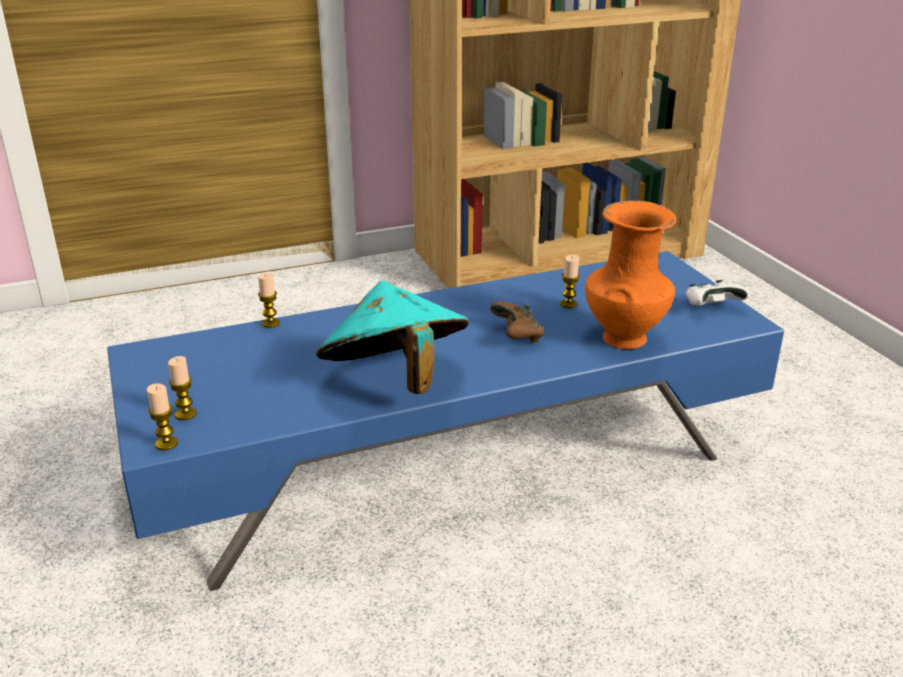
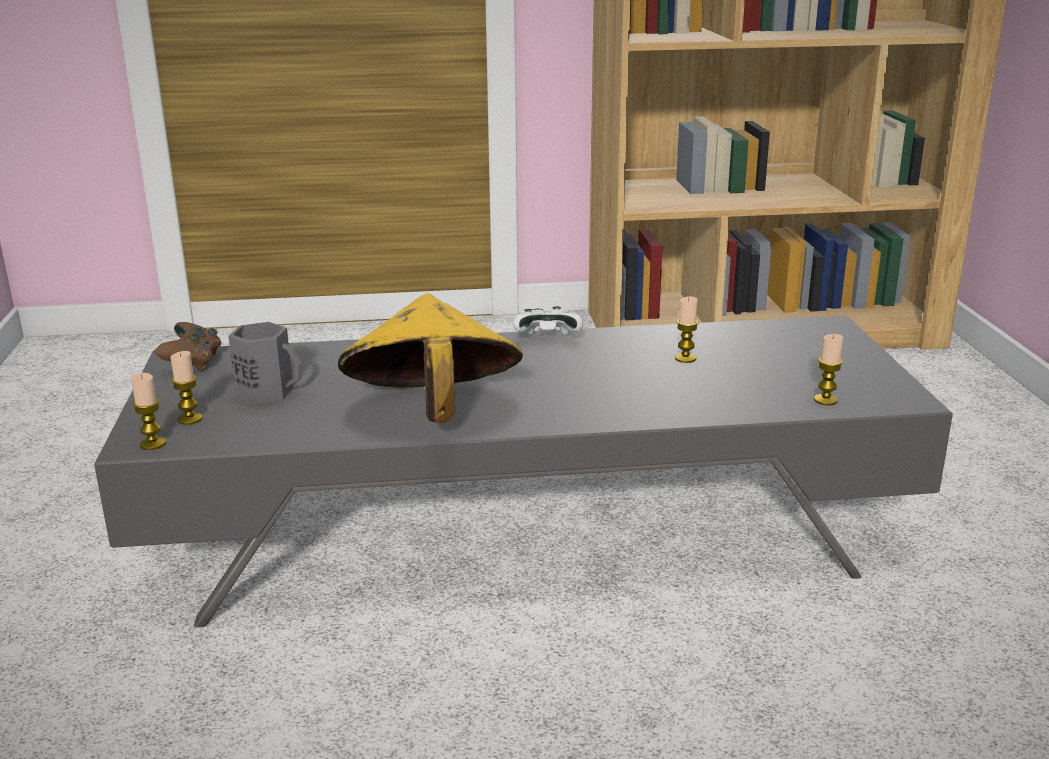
camera: 15 degrees right, 5 degrees down
blue coffee table [107,251,784,591] -> grey coffee table [94,316,953,628]
candle [258,273,280,328] -> candle moved to [814,334,843,405]
turquoise hat [317,281,469,394] -> yellow hat [338,293,523,423]
brown game controller [490,302,544,343] -> brown game controller moved to [155,322,221,370]
orange vase [585,200,676,349] -> none
white game controller [686,280,750,306] -> white game controller moved to [513,306,583,335]
none -> grey mug [228,322,302,404]

